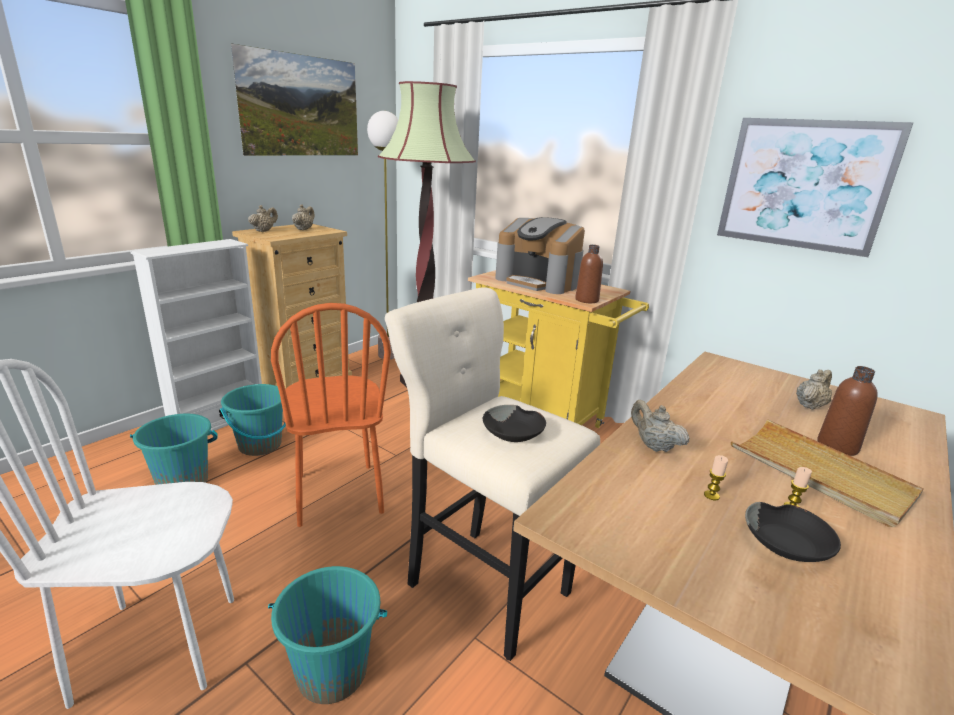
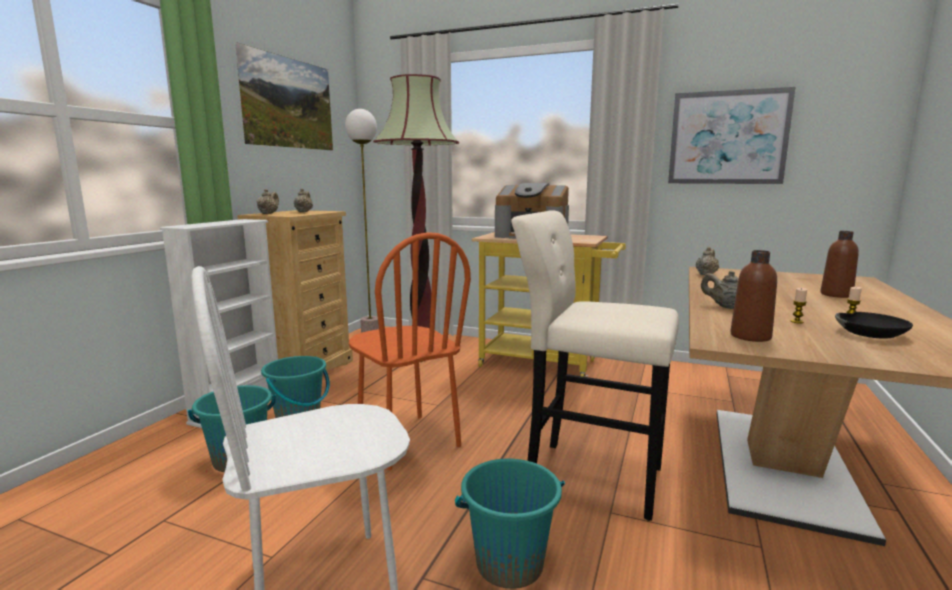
camera: 15 degrees left, 10 degrees down
black bowl [483,405,546,442] -> none
brown bottle [575,245,603,303] -> brown bottle moved to [730,250,777,342]
beige tray [731,419,924,527] -> none
beige teapot [796,370,832,410] -> beige teapot moved to [696,247,719,275]

